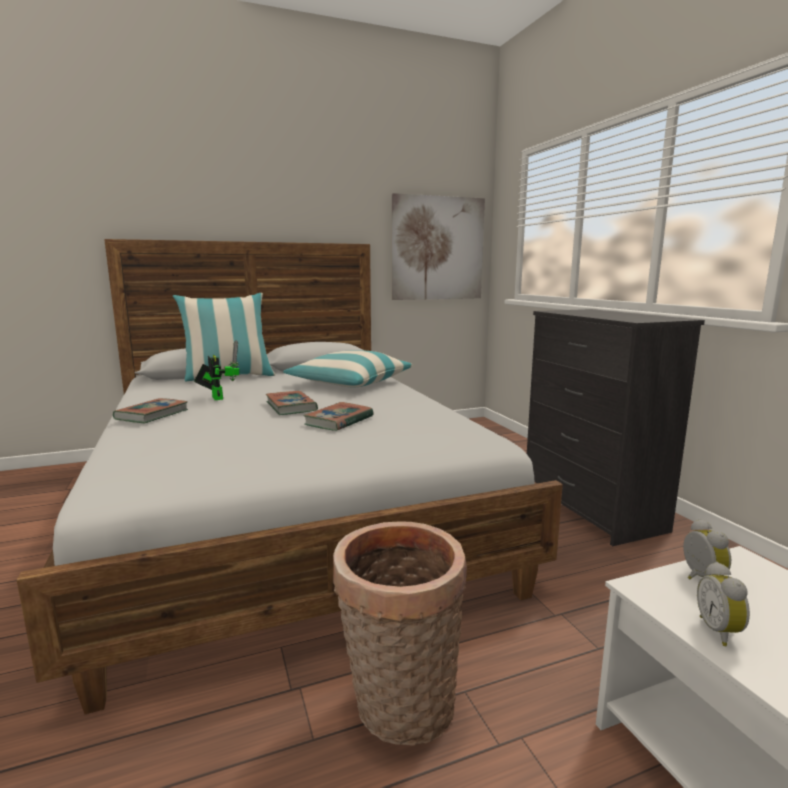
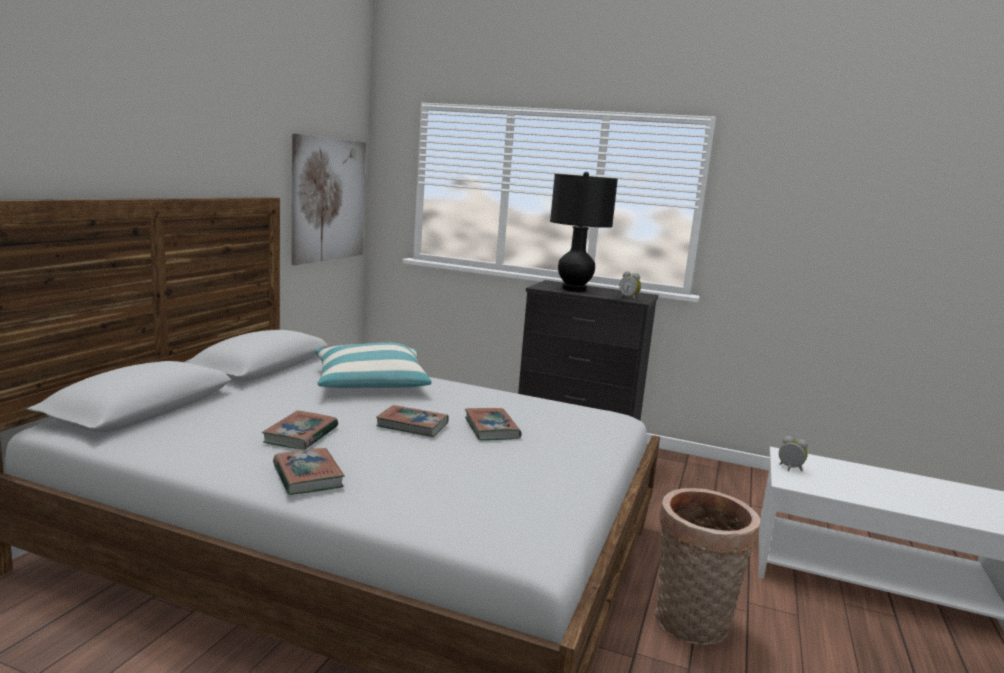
camera: 50 degrees left, 0 degrees up
pillow [172,293,276,381] -> none
toy robot [194,340,239,400] -> book [262,410,338,450]
alarm clock [697,562,750,646] -> alarm clock moved to [619,271,641,300]
none -> black table lamp [550,172,618,292]

